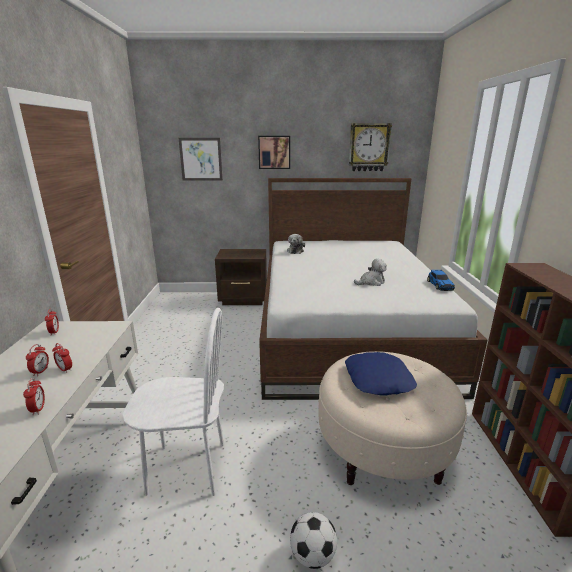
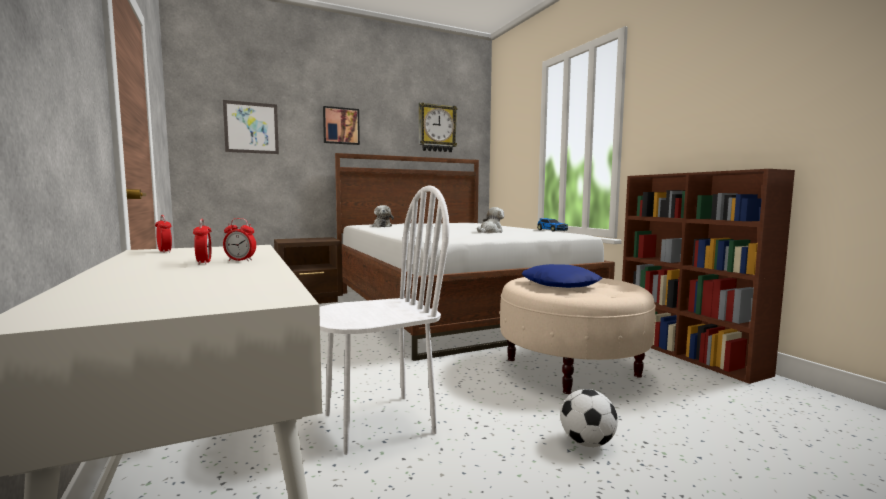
camera: 25 degrees left, 15 degrees down
alarm clock [23,378,45,415] -> none

